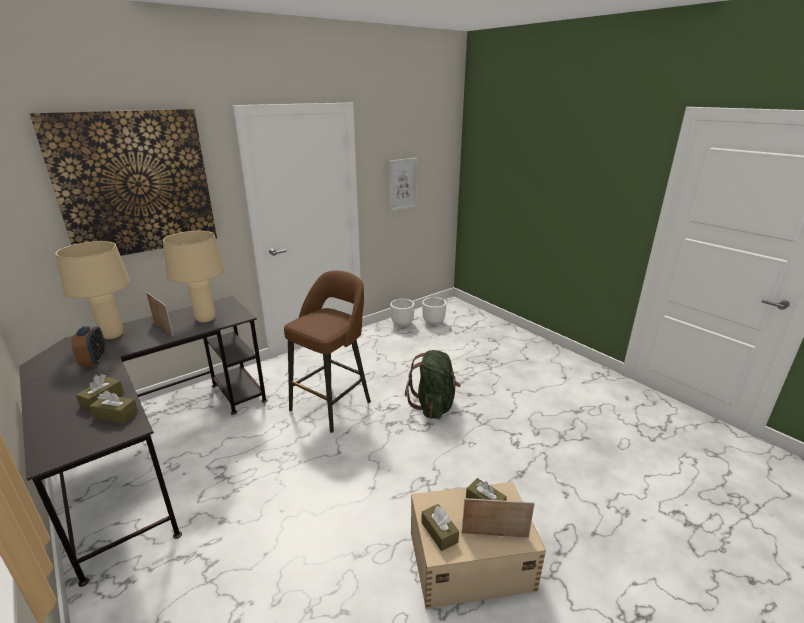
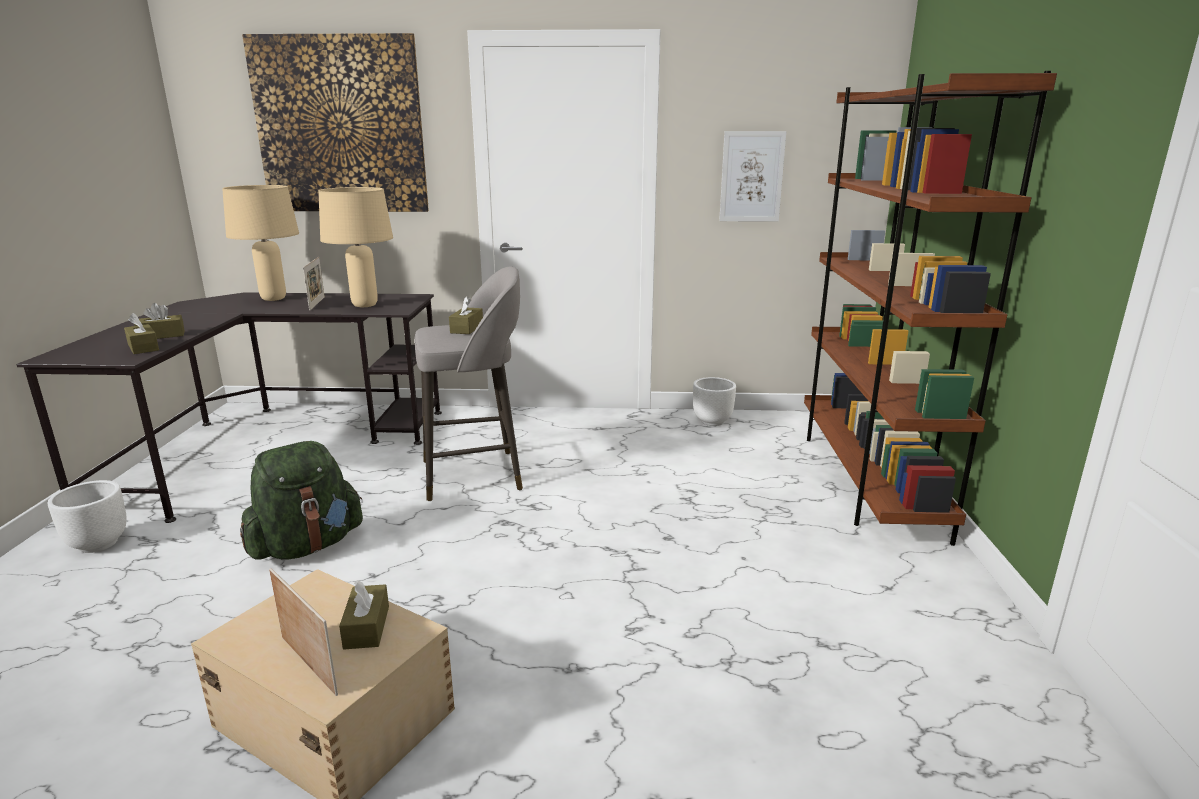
camera: 40 degrees right, 5 degrees down
alarm clock [71,326,106,367] -> none
brown stool [284,271,371,433] -> grey stool [415,267,523,501]
green backpack [405,350,461,419] -> green backpack moved to [240,441,363,560]
brown tissue box [421,504,459,551] -> brown tissue box moved to [449,296,483,334]
white planter [422,297,446,326] -> white planter moved to [48,480,127,553]
none -> brown bookcase [804,71,1057,546]

